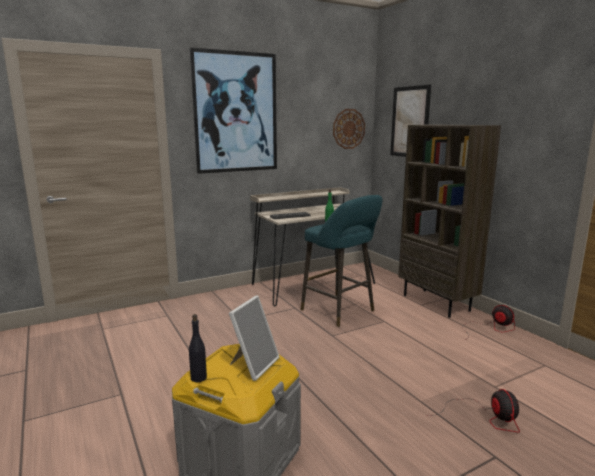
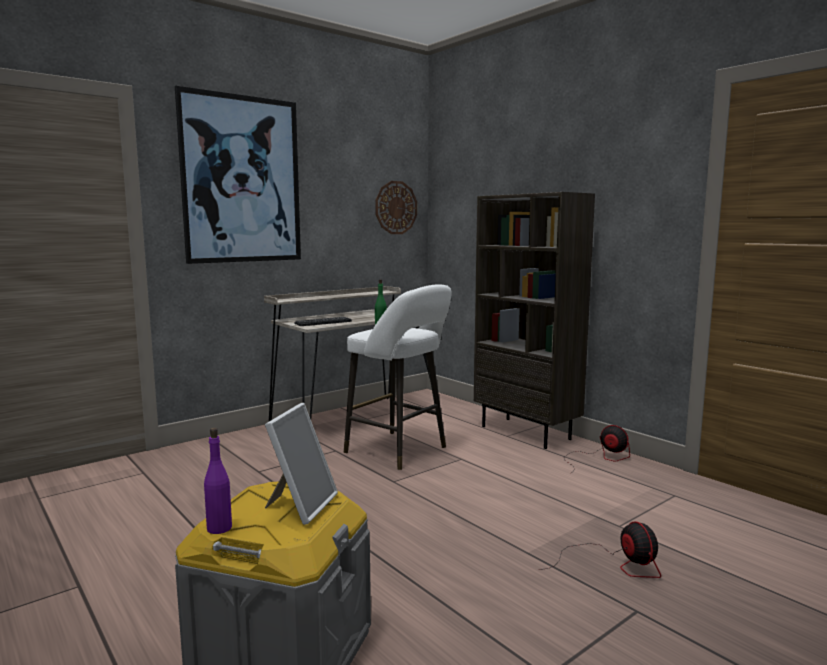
camera: 10 degrees left, 5 degrees down
black bottle [189,314,207,382] -> purple bottle [204,428,232,534]
turquoise stool [301,195,382,327] -> white stool [344,284,452,470]
picture [390,84,431,157] -> none

